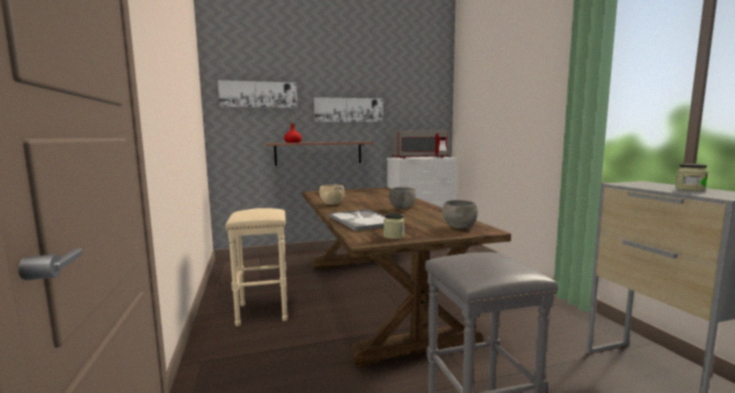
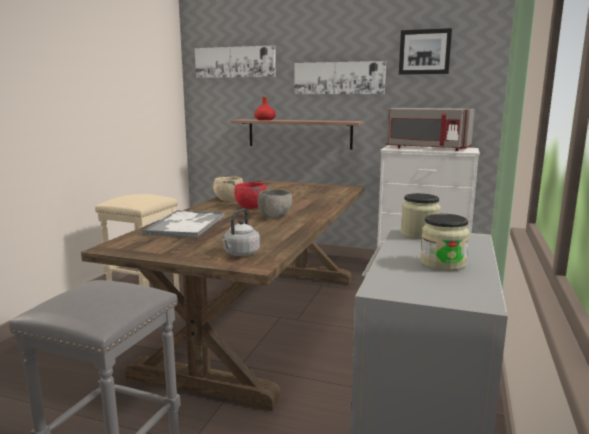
camera: 35 degrees right, 5 degrees up
jar [384,213,404,239] -> jar moved to [401,193,441,239]
grey bowl [442,200,478,229] -> grey kettle [221,209,260,256]
none -> red bowl [234,182,266,209]
none -> picture [399,28,452,75]

